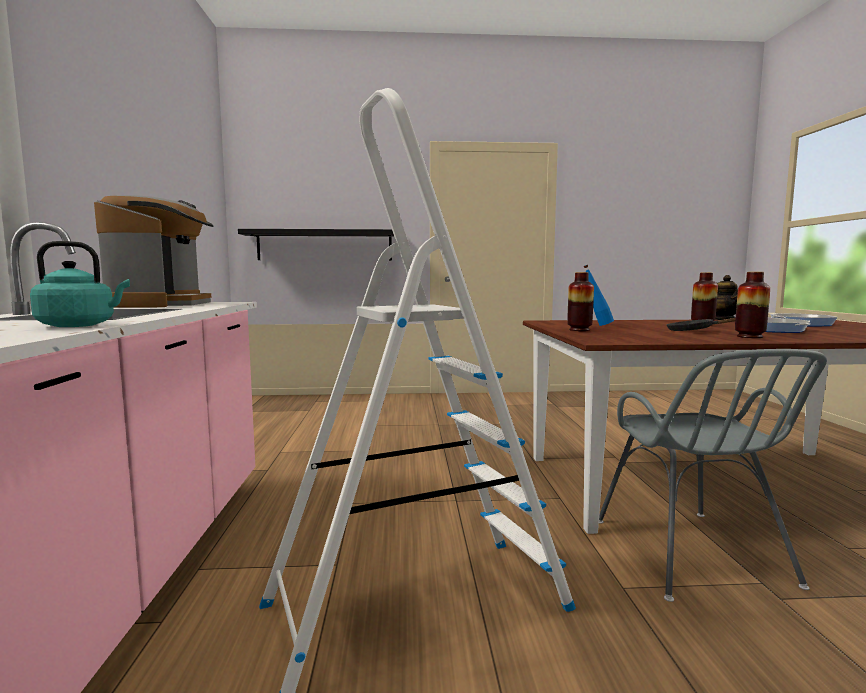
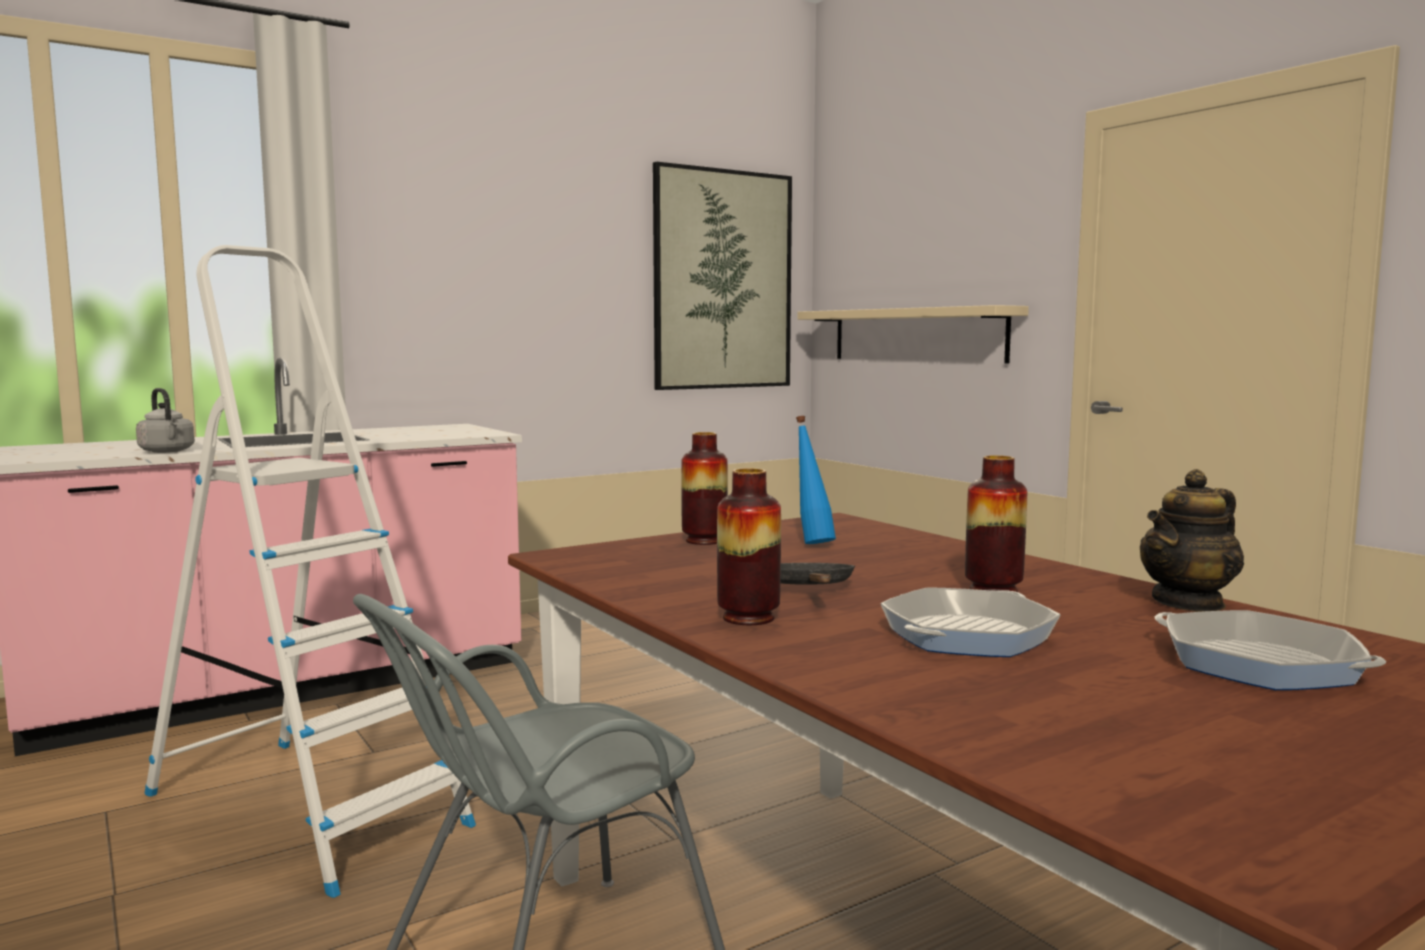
camera: 60 degrees right, 0 degrees up
turquoise kettle [30,241,130,327] -> grey kettle [136,388,195,453]
coffee machine [94,195,214,308] -> none
black shelf [238,229,394,260] -> beige shelf [797,305,1029,364]
none -> picture [653,162,792,390]

